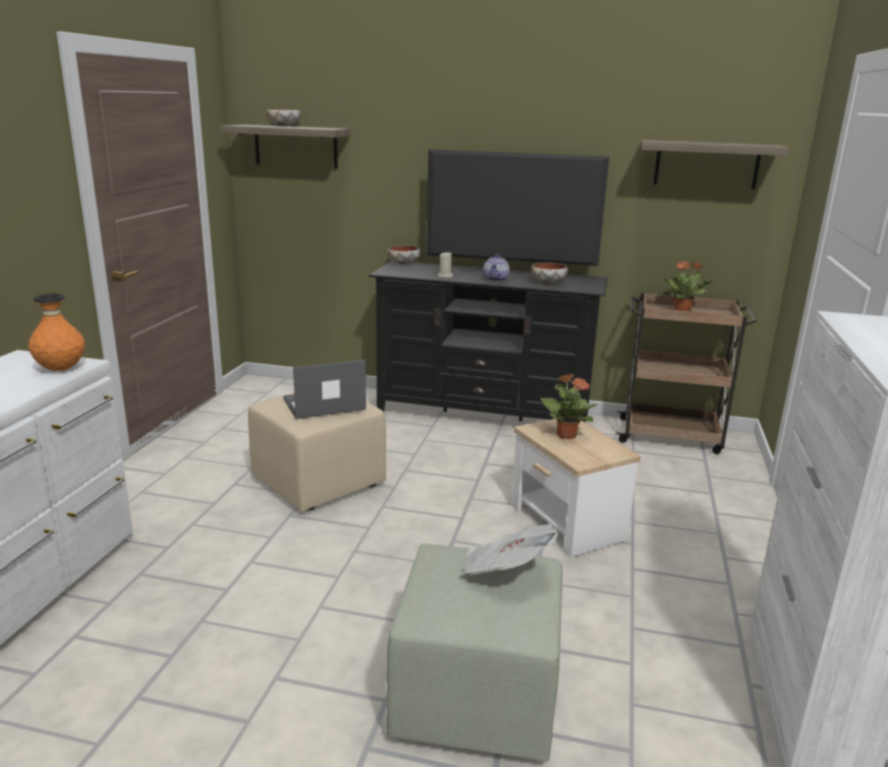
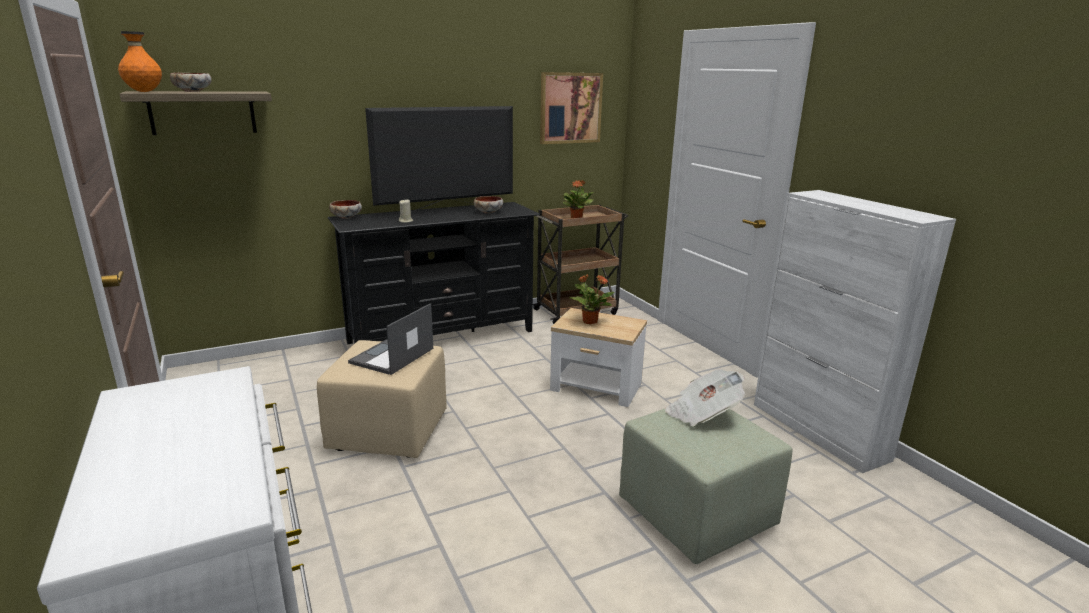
camera: 40 degrees left, 0 degrees up
orange vase [28,293,85,371] -> orange vase moved to [118,31,162,92]
teapot [483,254,510,282] -> none
shelf [642,140,789,189] -> picture [540,72,603,144]

